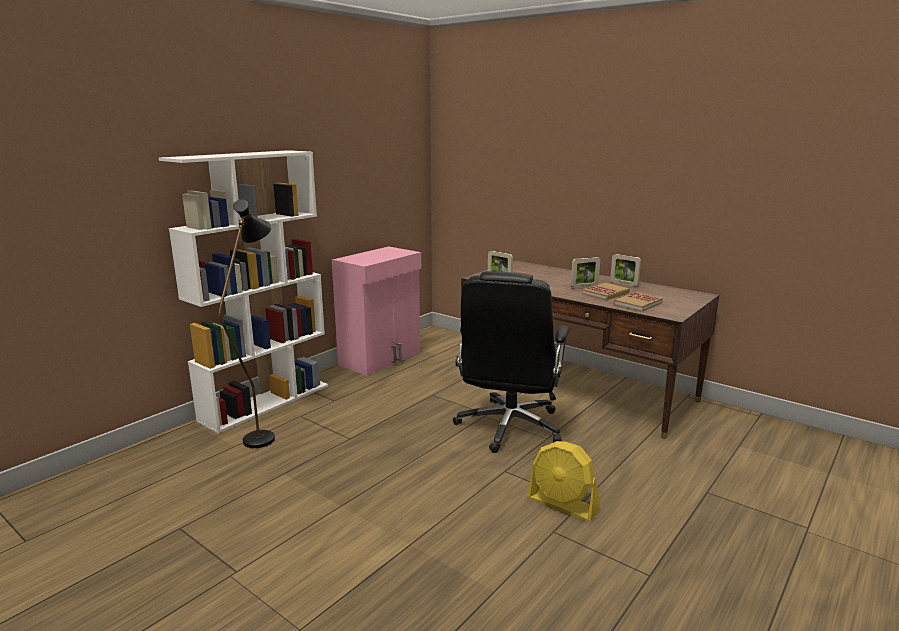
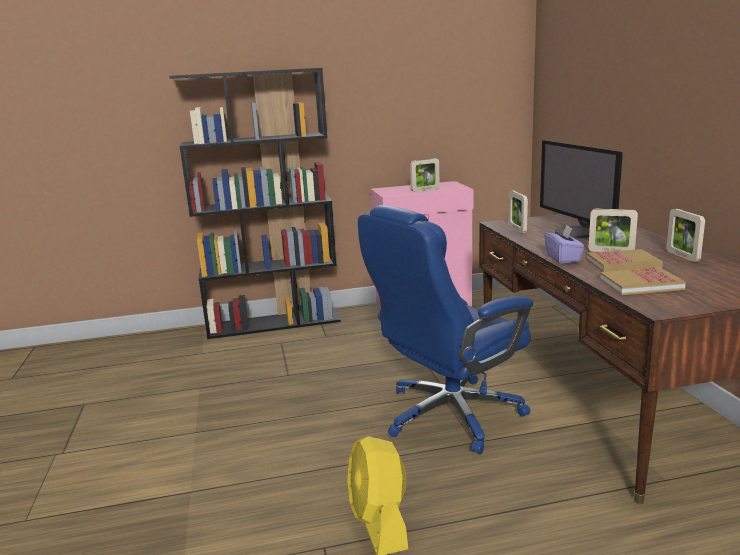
camera: 40 degrees right, 0 degrees up
white bookcase [159,150,328,433] -> black bookcase [169,68,341,339]
black floor lamp [219,199,275,448] -> none
black office chair [453,271,570,453] -> blue office chair [358,205,533,454]
none -> picture frame [410,158,440,192]
none -> monitor [540,140,623,238]
none -> purple tissue box [544,224,585,263]

